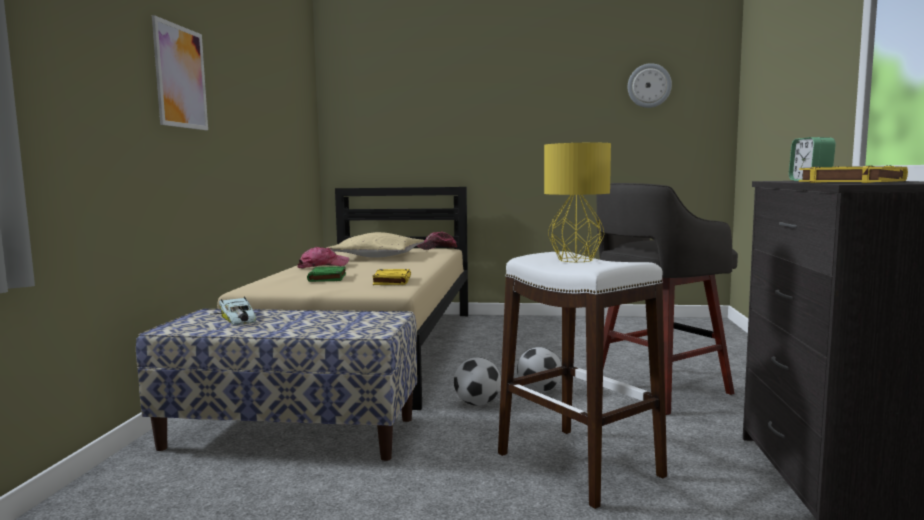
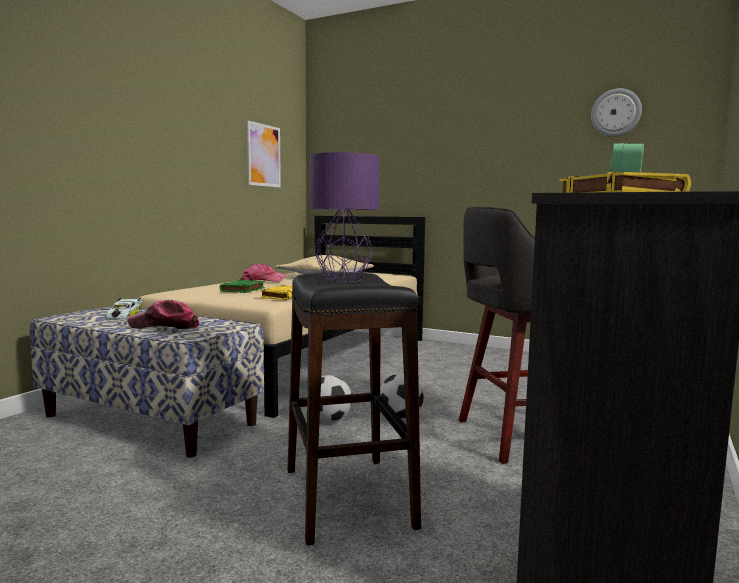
camera: 20 degrees right, 0 degrees up
picture [152,15,208,130] -> picture moved to [247,121,281,188]
cap [417,231,457,250] -> cap moved to [127,300,199,329]
white stool [498,251,667,509] -> black stool [288,272,421,545]
yellow table lamp [544,143,611,262] -> purple table lamp [310,152,380,282]

